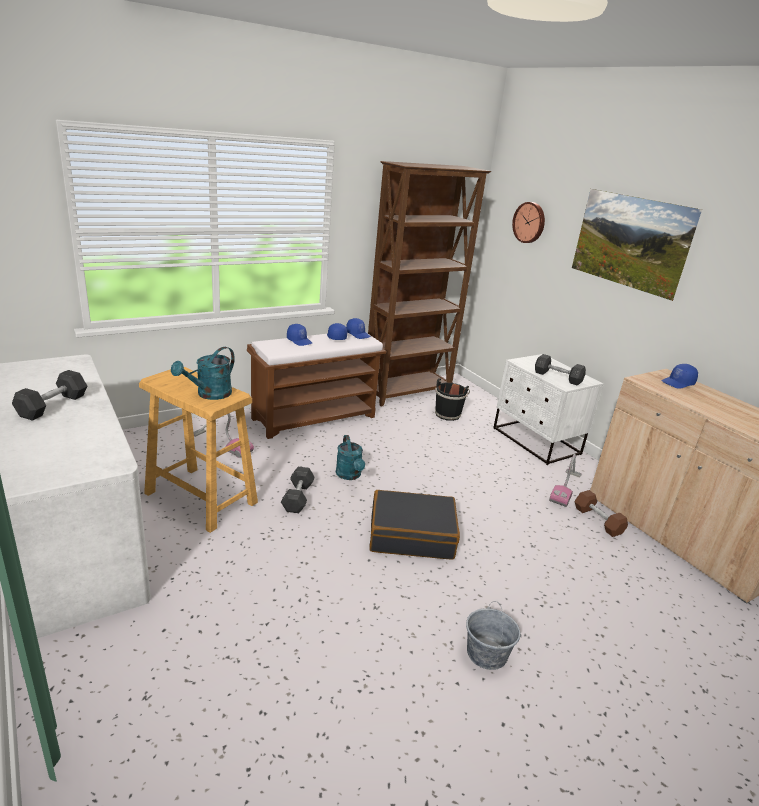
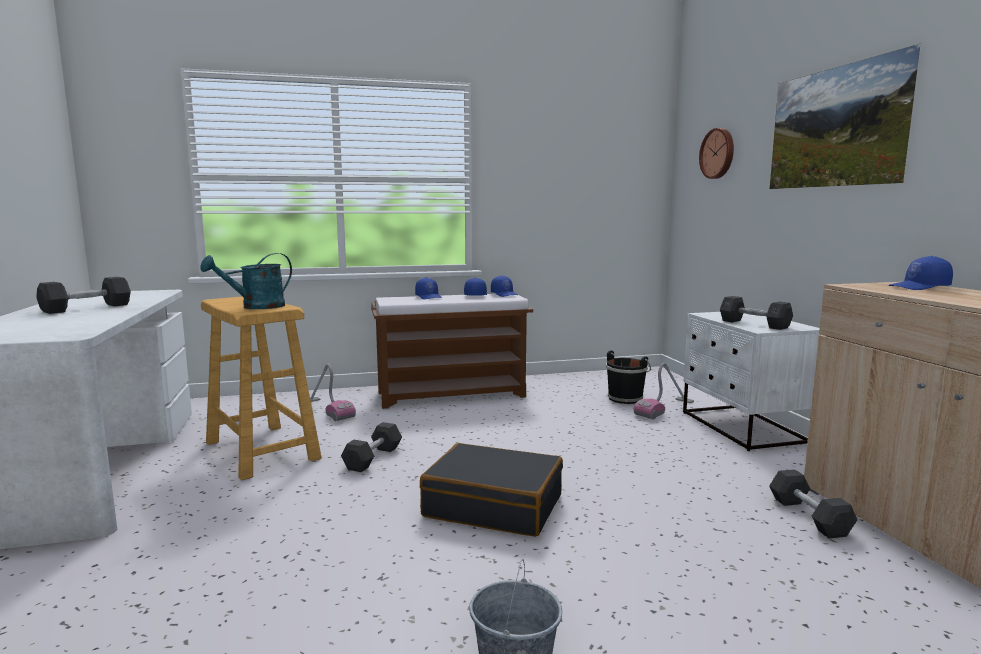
camera: 20 degrees right, 15 degrees down
turquoise watering can [336,435,365,480] -> none
brown bookcase [368,161,492,407] -> none
vacuum cleaner [549,454,582,507] -> vacuum cleaner moved to [634,363,694,419]
brown dumbbell [574,490,628,537] -> grey dumbbell [769,469,857,539]

